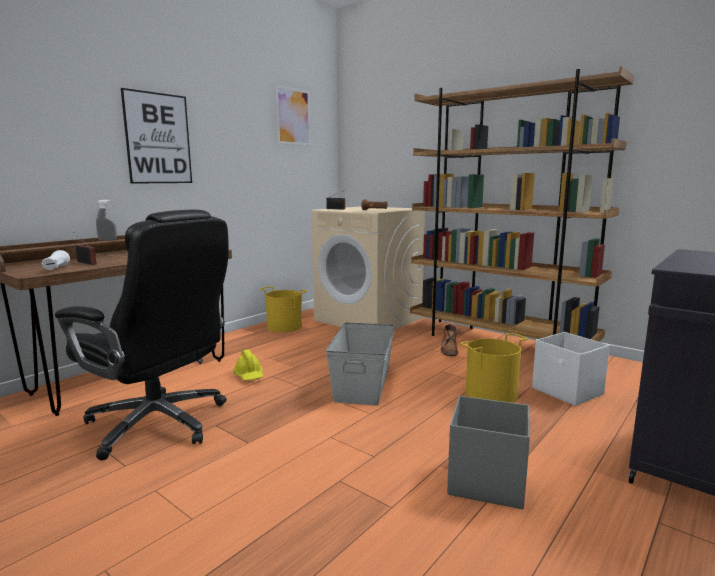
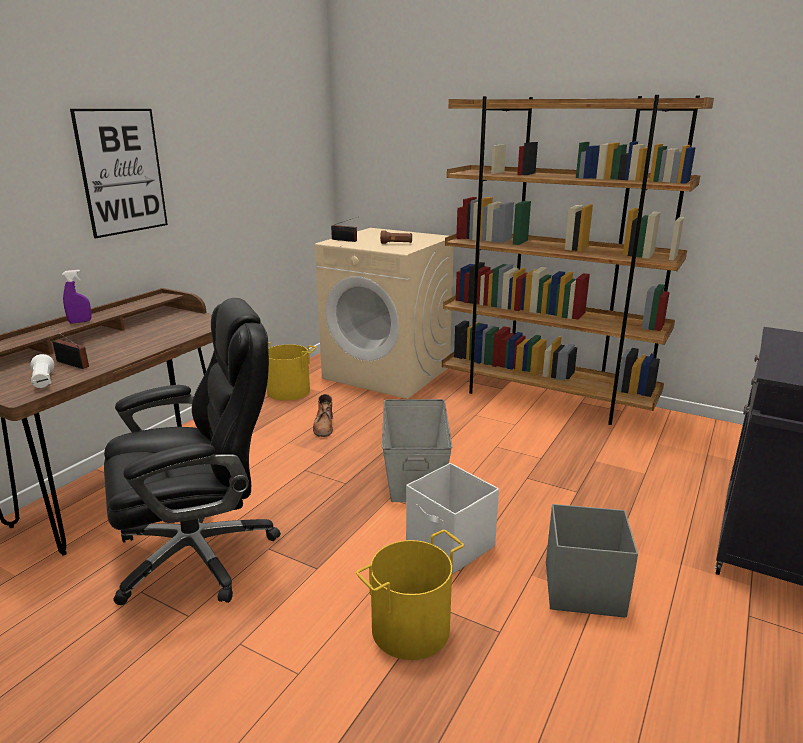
camera: 10 degrees left, 10 degrees up
black office chair [55,210,229,460] -> black office chair turned 45 degrees counterclockwise [104,298,281,605]
grey spray bottle [96,200,117,241] -> purple spray bottle [62,270,92,324]
yellow hard hat [234,350,264,380] -> none
picture [275,85,311,146] -> none
brown boot [441,324,458,356] -> brown boot moved to [313,394,333,437]
yellow bucket [460,333,528,403] -> yellow bucket moved to [356,530,464,660]
white storage box [532,332,610,406] -> white storage box moved to [406,463,499,574]

